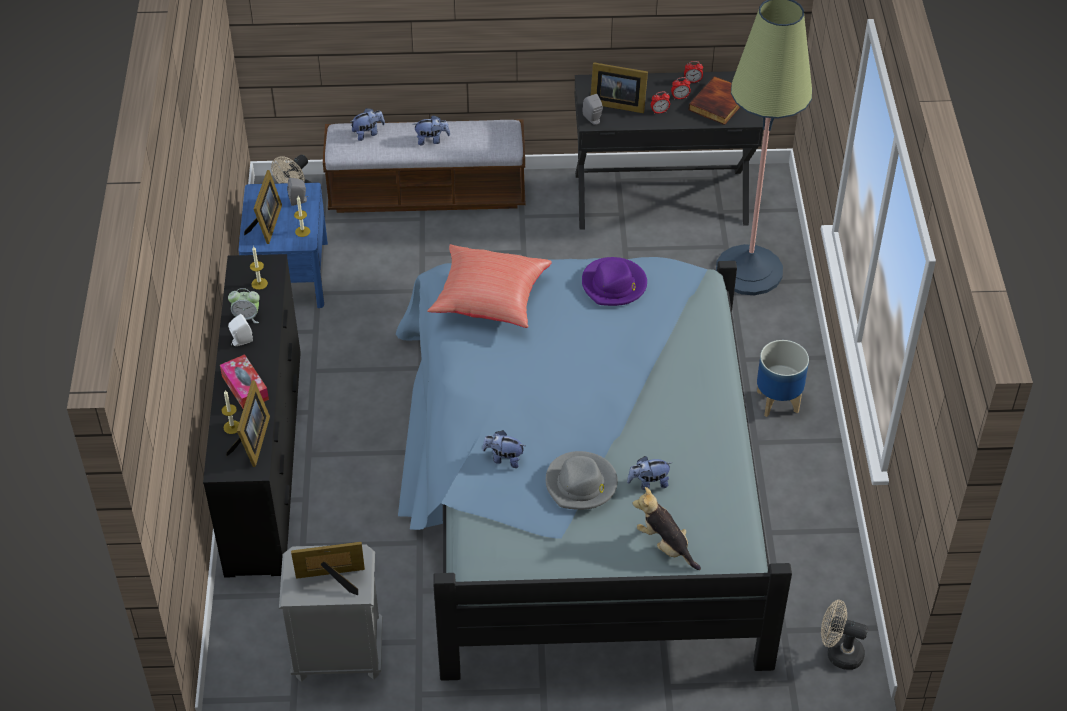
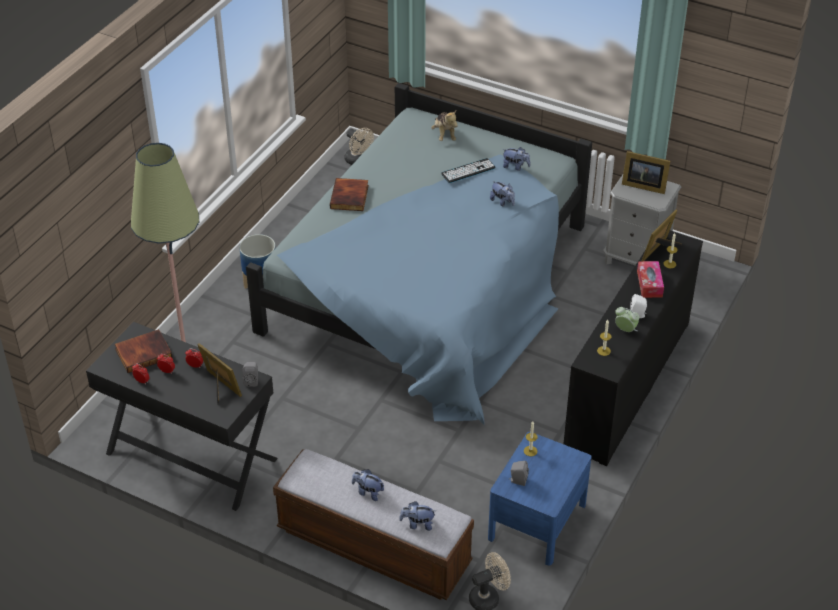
camera: 150 degrees left, 5 degrees down
picture frame [244,170,282,244] -> none
red pillow [427,244,552,328] -> none
grey hat [546,451,618,510] -> keyboard [441,158,495,183]
purple hat [582,257,647,306] -> none
plush toy [627,456,672,490] -> plush toy moved to [502,147,531,171]
none -> book [330,178,369,211]

